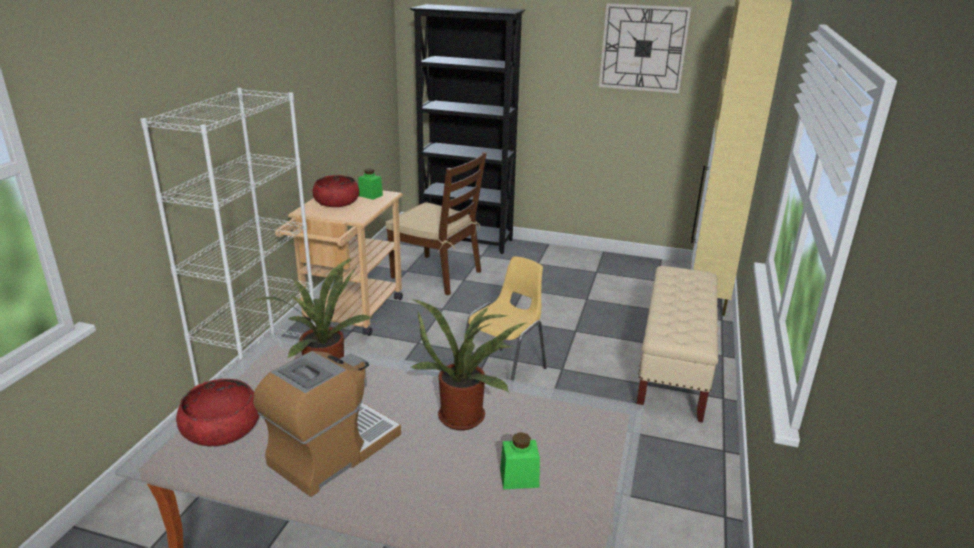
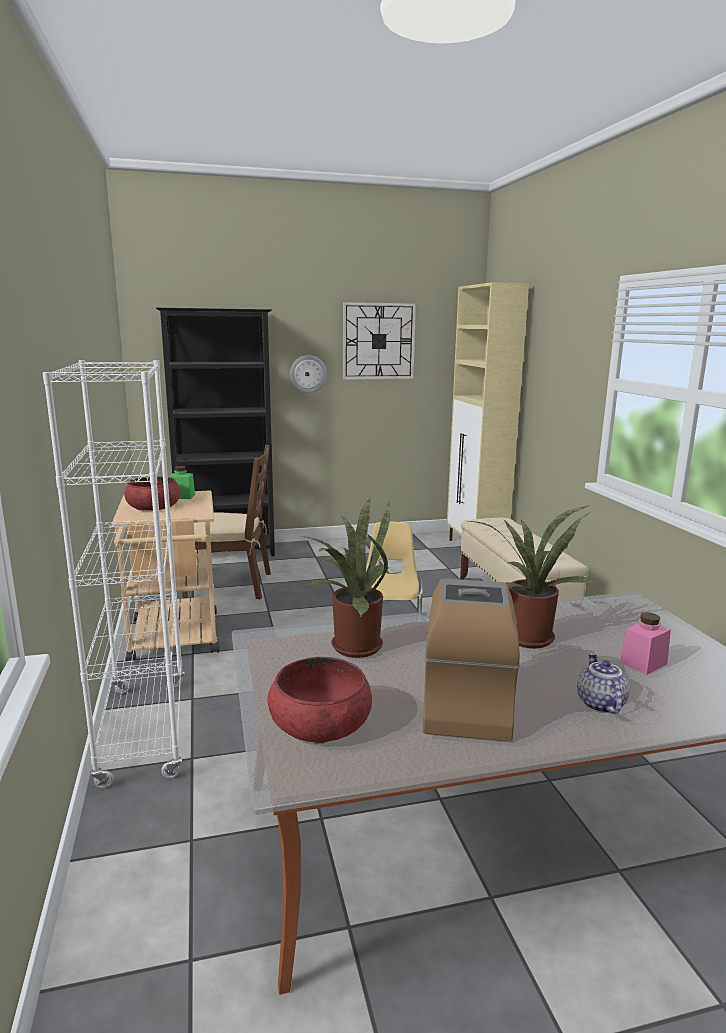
camera: 30 degrees left, 10 degrees down
green jar [500,432,540,489] -> pink jar [620,612,671,675]
none -> wall clock [290,355,327,393]
none -> teapot [577,653,630,714]

